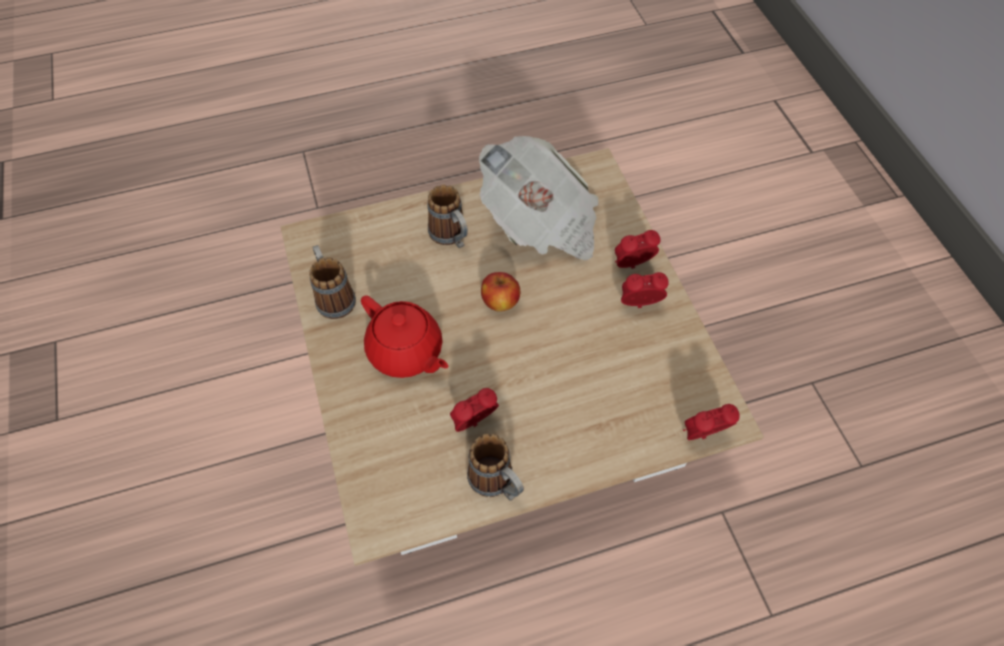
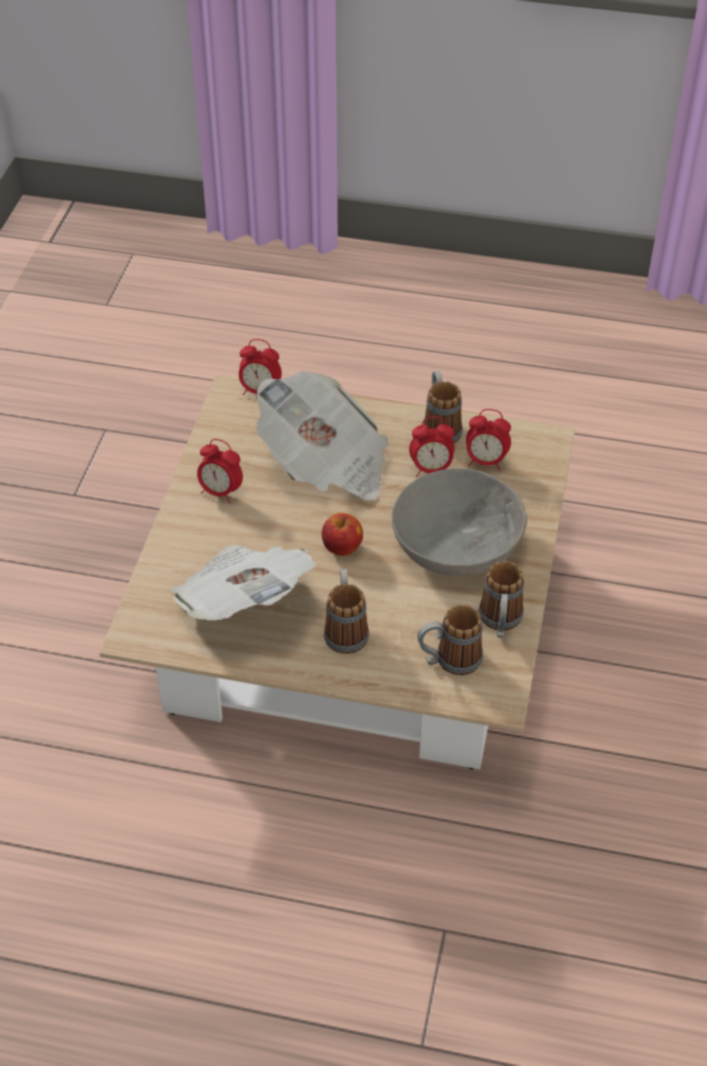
camera: 150 degrees left, 10 degrees down
red teapot [361,295,448,378] -> grey bowl [392,468,527,576]
alarm clock [615,230,660,269] -> alarm clock moved to [466,409,511,471]
none -> newspaper [256,372,388,501]
none -> mug [417,604,483,675]

